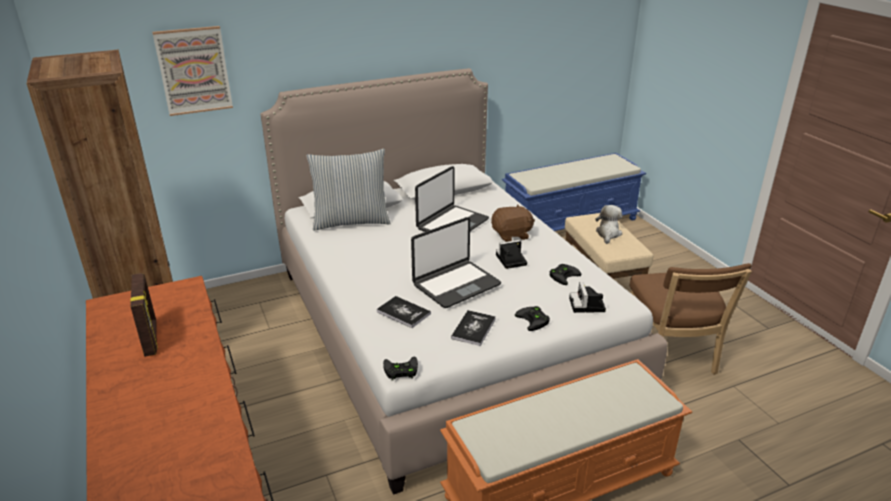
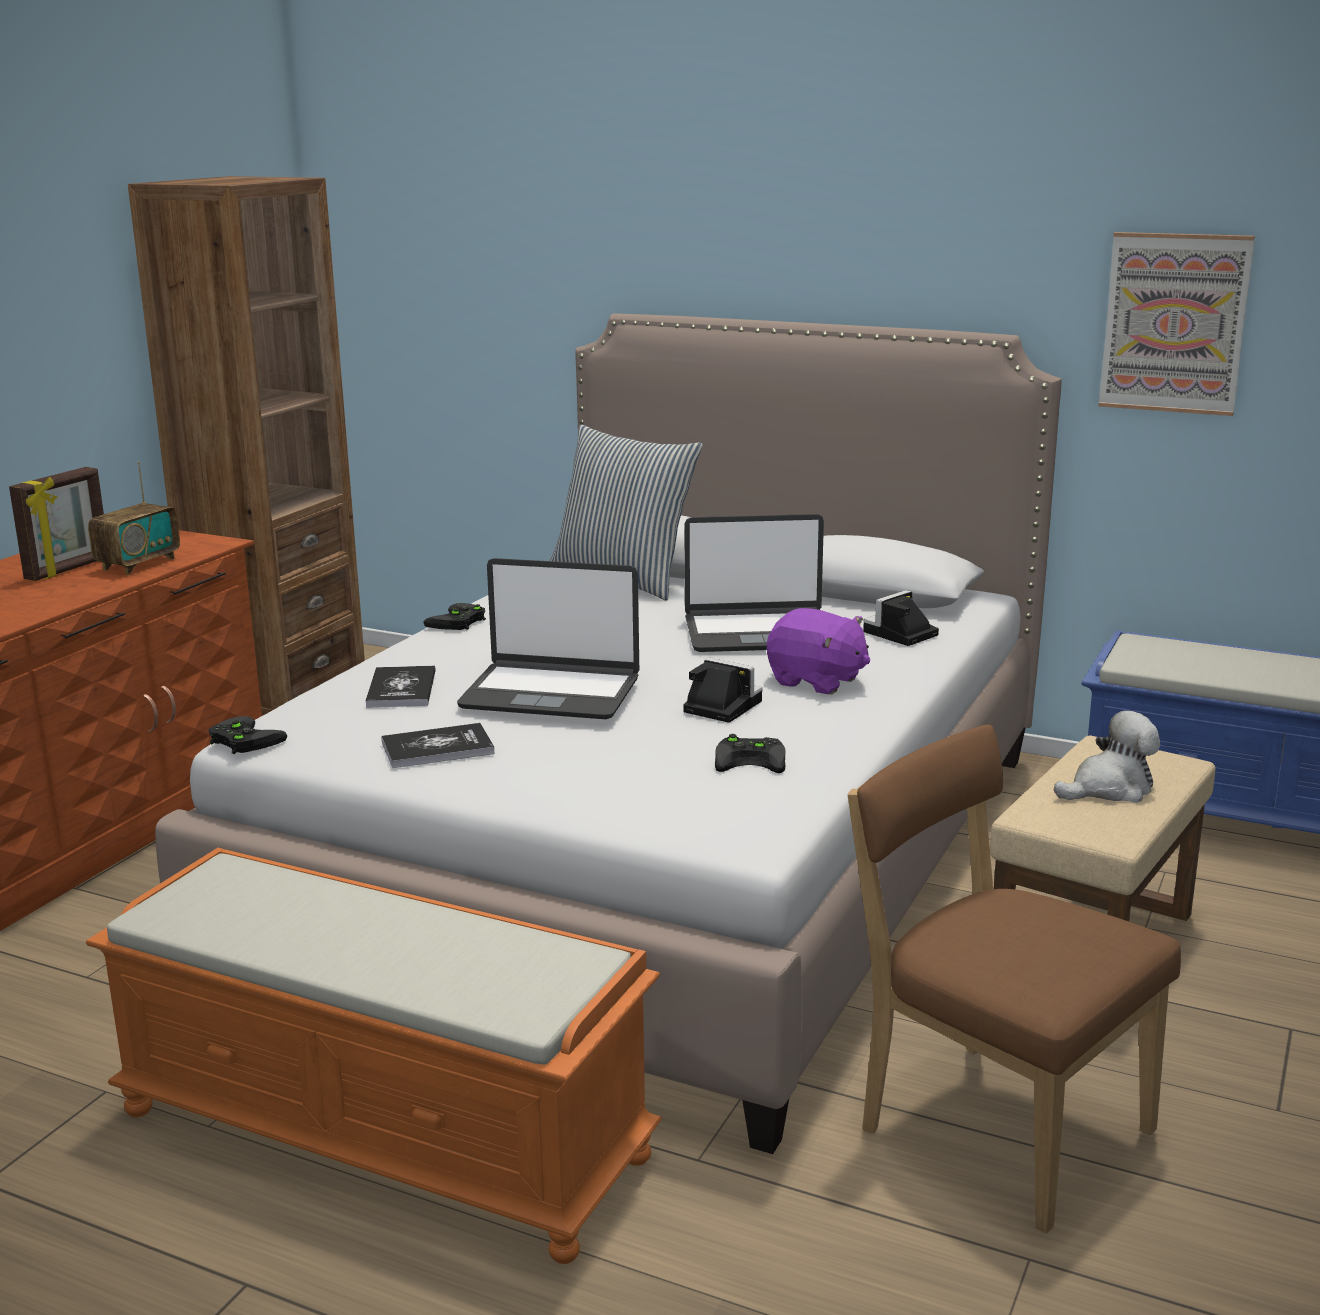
camera: 50 degrees right, 10 degrees down
picture [153,26,233,116] -> picture moved to [1098,232,1255,416]
brown plush toy [491,204,535,242] -> purple plush toy [767,608,870,694]
black game controller [515,306,550,331] -> black game controller moved to [423,603,486,630]
camera [569,282,606,313] -> camera moved to [863,590,939,646]
brown chair [629,263,752,375] -> brown chair turned 90 degrees clockwise [848,725,1181,1233]
none -> radio [88,461,180,575]

